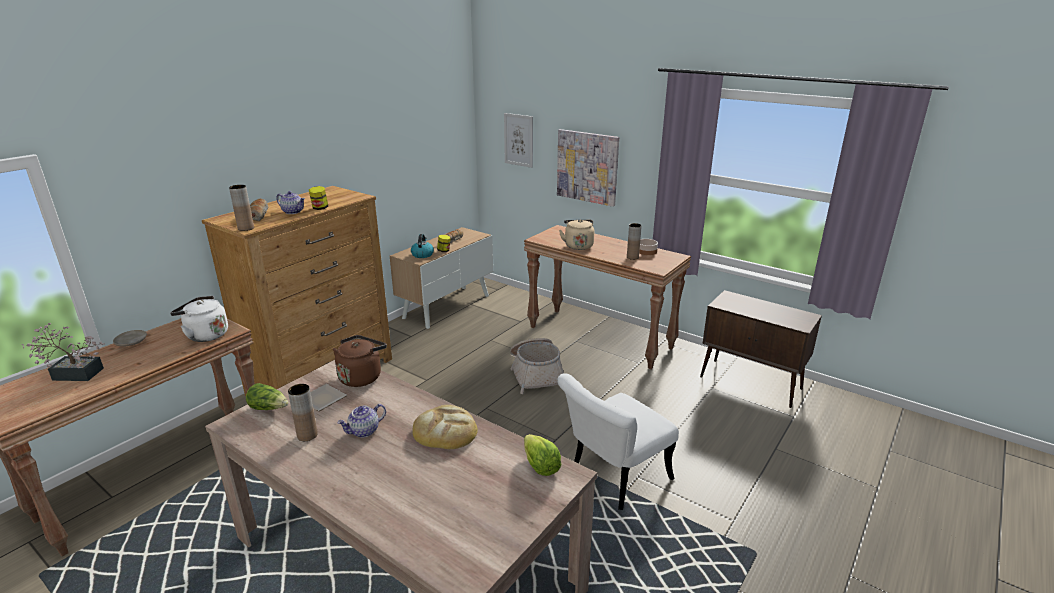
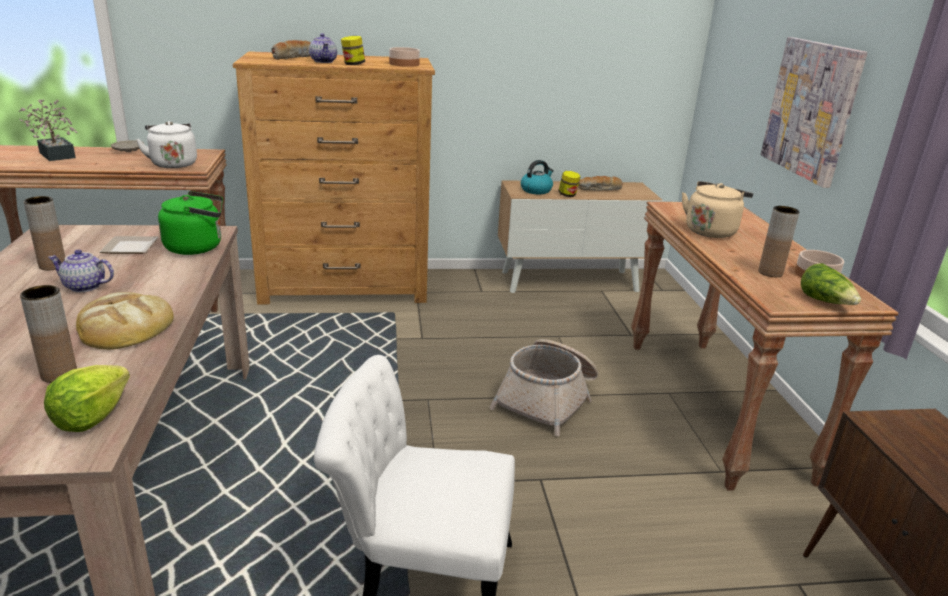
camera: 45 degrees right, 0 degrees up
brown vase [229,185,254,231] -> brown vase moved to [20,285,77,383]
lettuce [246,383,288,410] -> lettuce moved to [801,263,861,305]
brown kettle [333,335,387,387] -> green kettle [158,191,223,255]
picture [504,113,533,168] -> none
none -> bowl [389,47,420,67]

